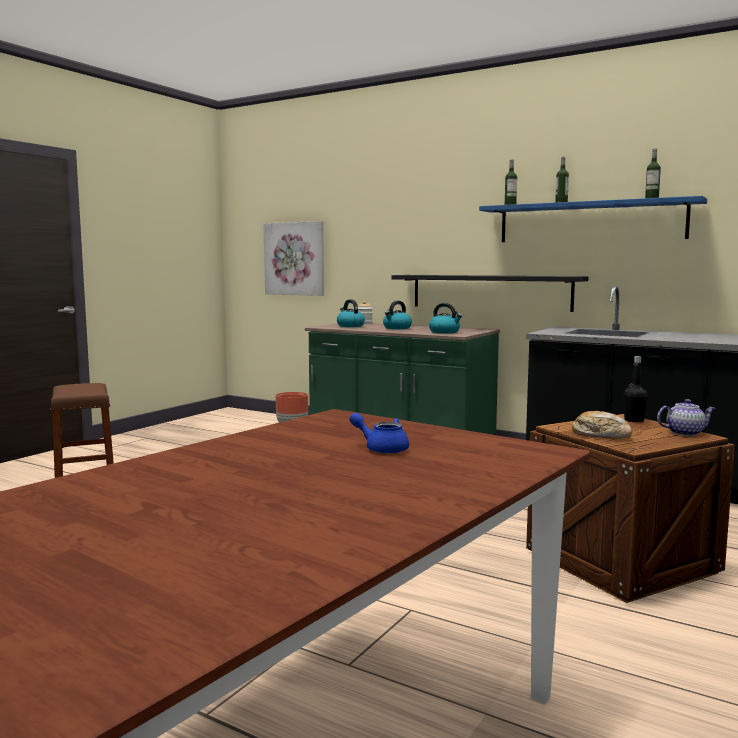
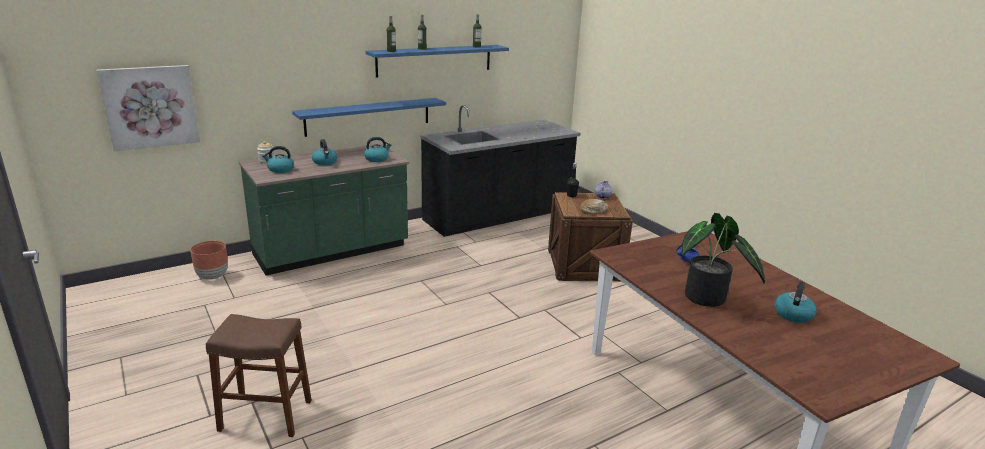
camera: 65 degrees left, 15 degrees up
black shelf [392,275,588,312] -> blue shelf [292,98,446,137]
none -> potted plant [676,213,765,307]
none -> kettle [775,281,817,323]

